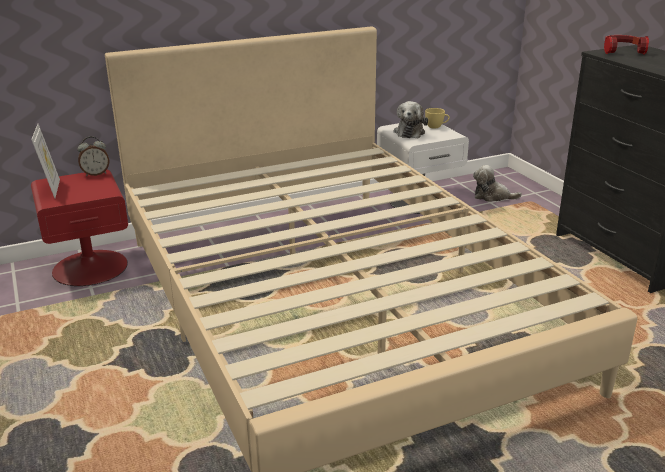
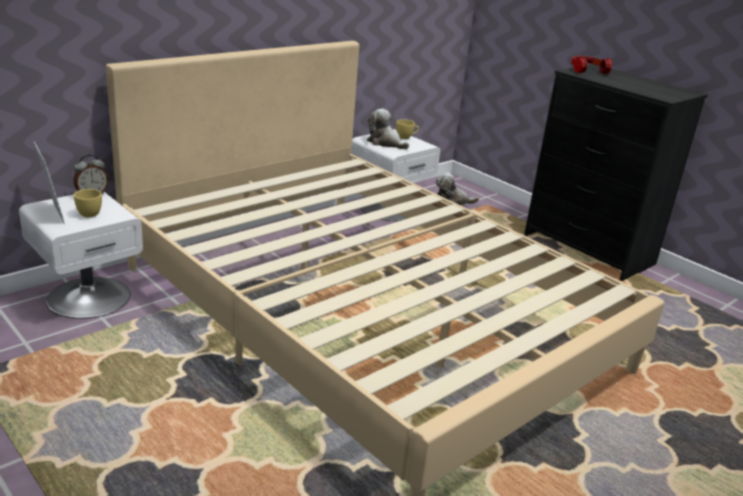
camera: 20 degrees left, 0 degrees up
red nightstand [31,170,128,286] -> white nightstand [19,192,143,319]
plush toy [394,101,428,138] -> plush toy turned 135 degrees clockwise [367,109,409,149]
none -> yellow cup [74,189,102,217]

